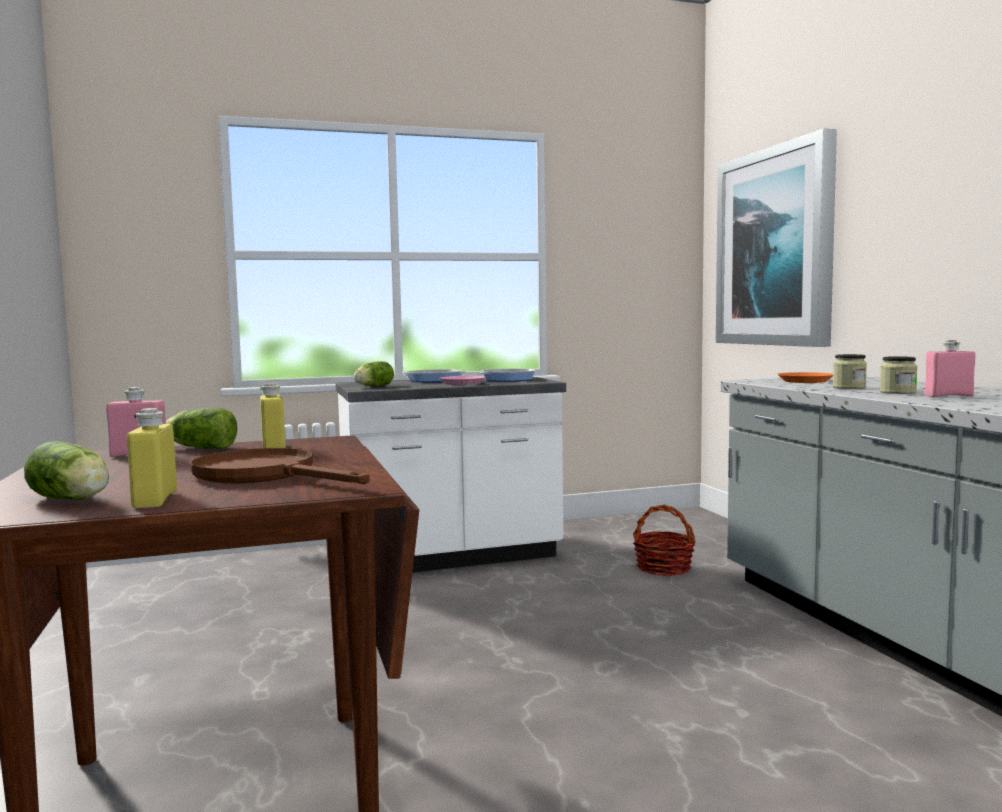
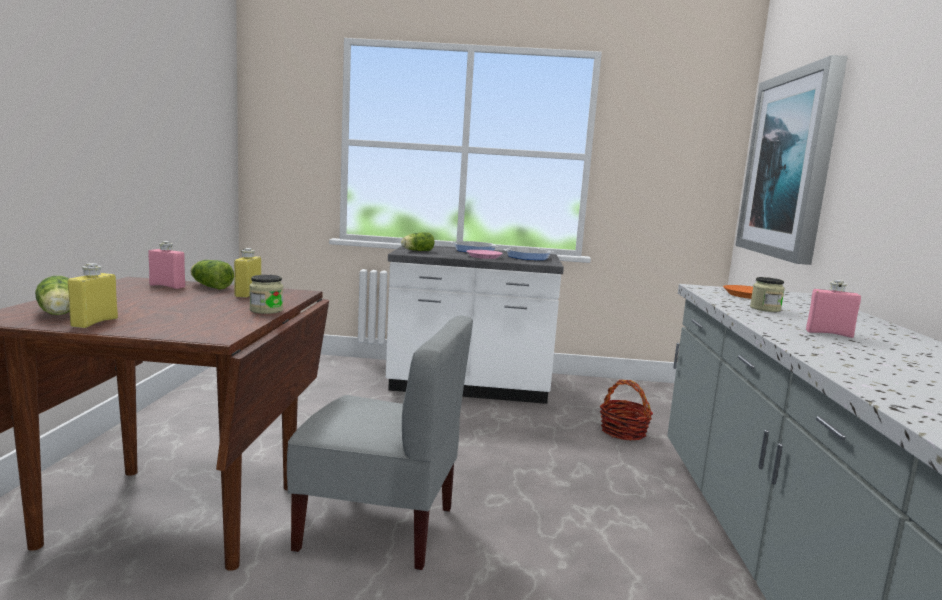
camera: 20 degrees right, 5 degrees up
brown frying pan [190,448,370,484] -> none
jar [880,356,917,394] -> jar moved to [249,275,283,314]
none -> grey chair [287,316,473,571]

